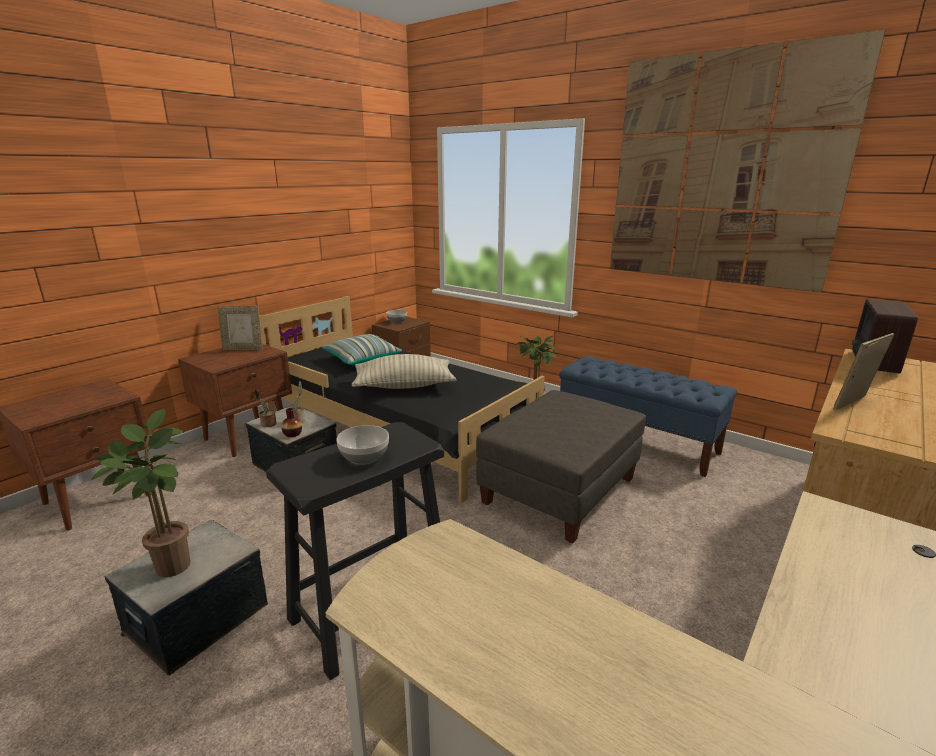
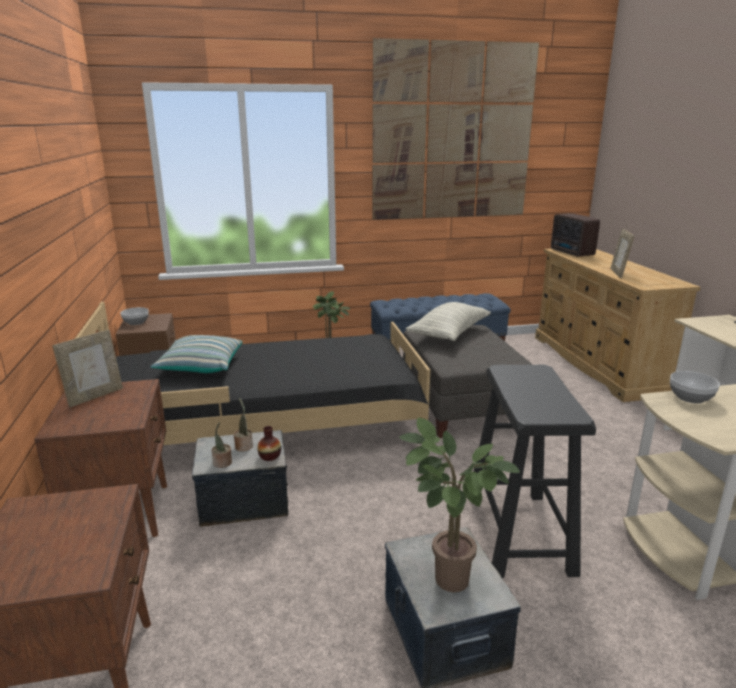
camera: 50 degrees left, 0 degrees up
bowl [336,425,389,465] -> bowl moved to [670,371,720,404]
pillow [351,354,456,389] -> pillow moved to [406,302,491,341]

